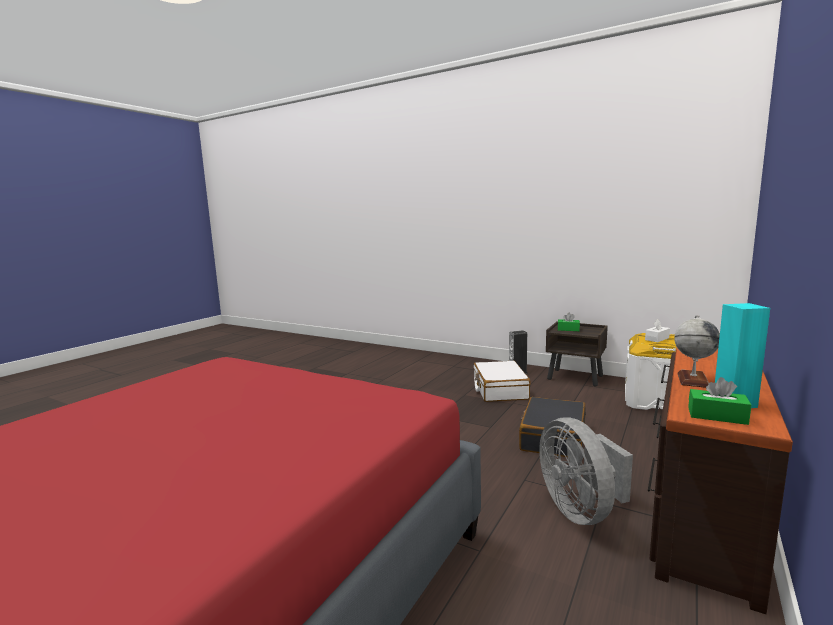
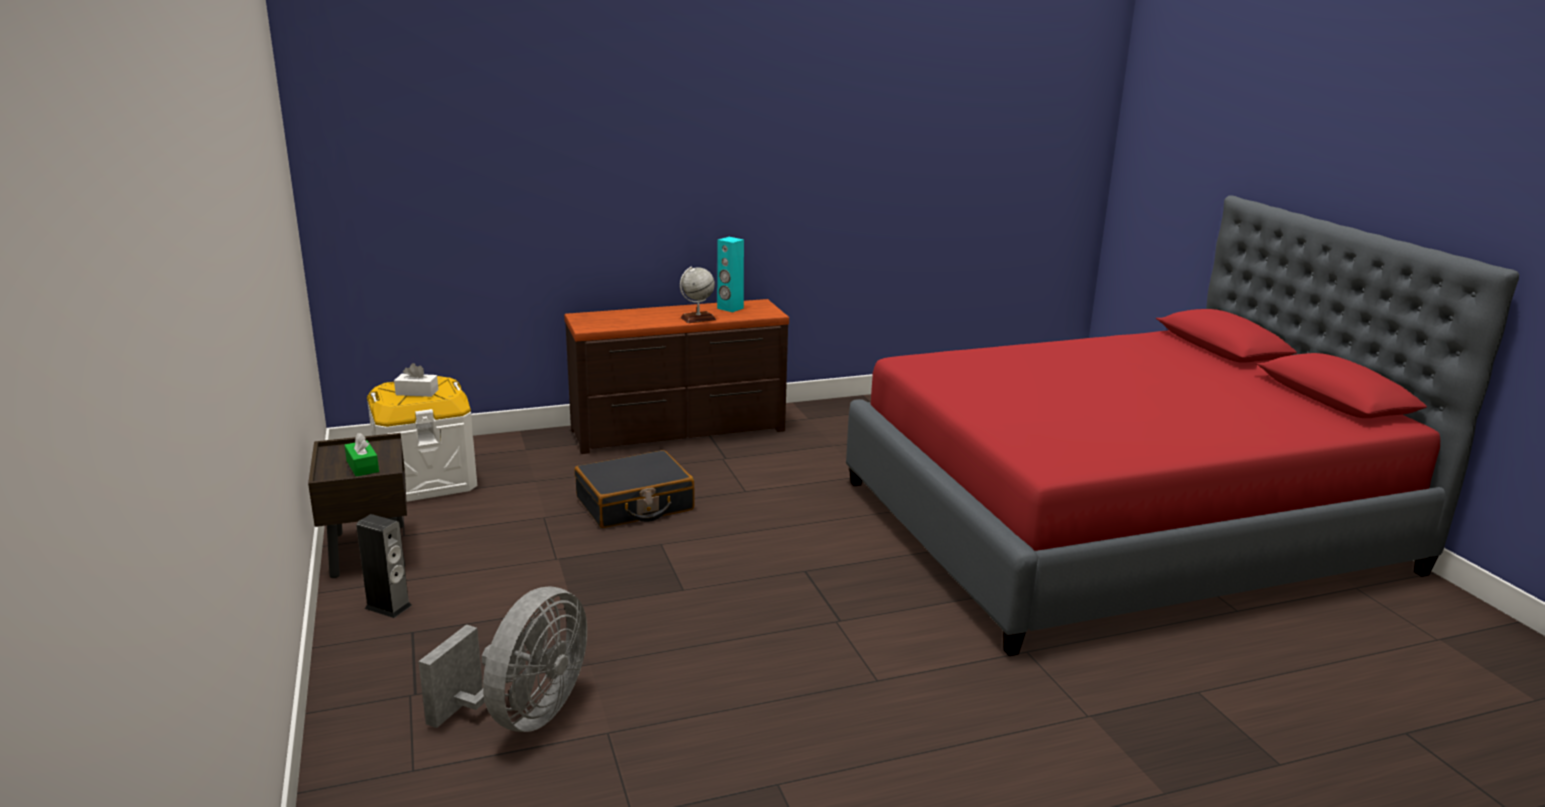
camera: 140 degrees left, 10 degrees up
white suitcase [474,361,531,402] -> none
grey fan [539,417,633,525] -> grey fan moved to [418,586,587,732]
green tissue box [688,377,751,425] -> none

